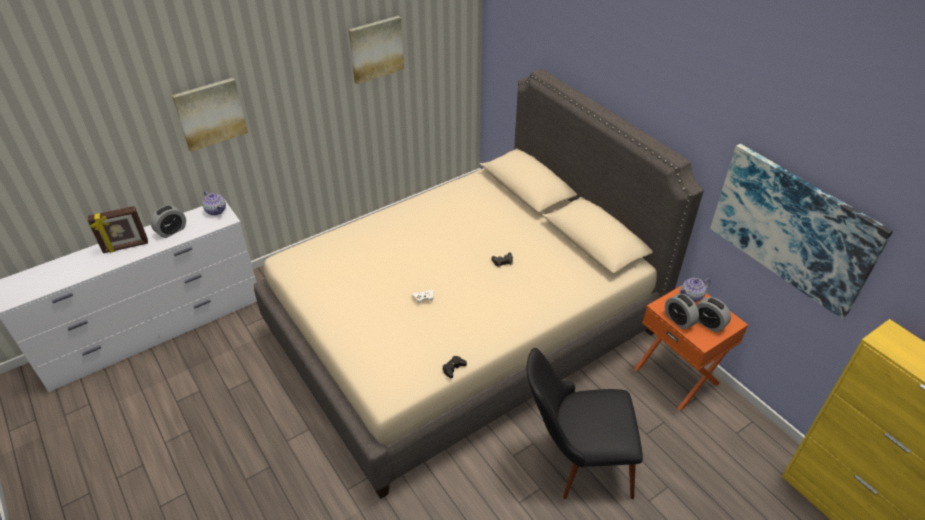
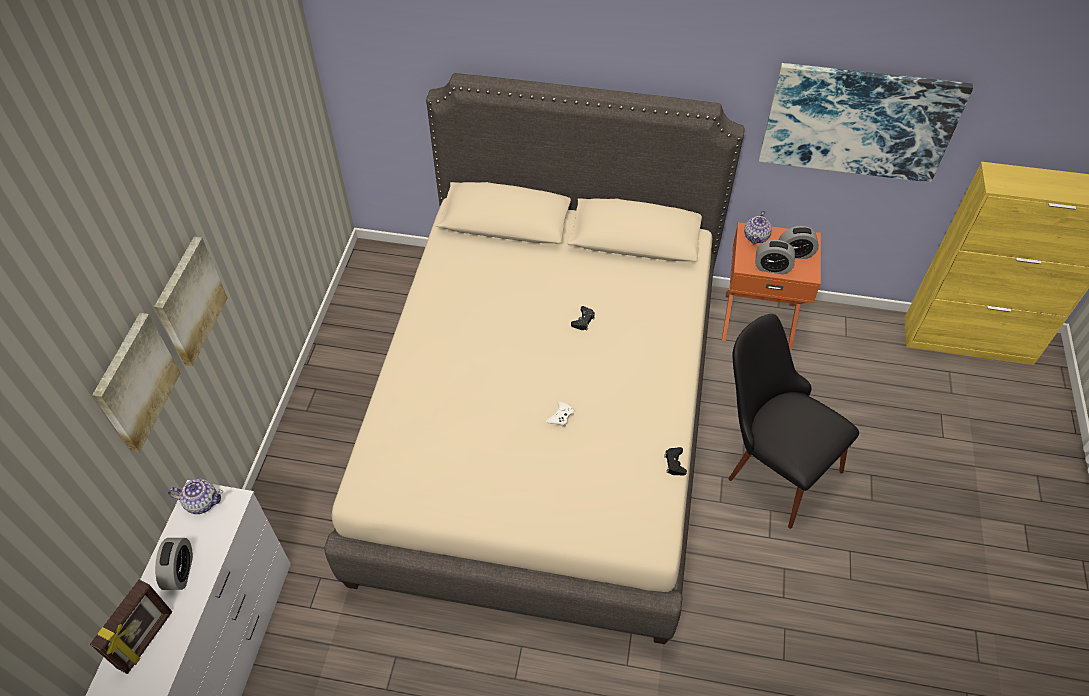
camera: 45 degrees left, 10 degrees up
picture [349,16,404,84] -> picture moved to [154,237,228,366]
black chair [527,348,643,499] -> black chair turned 90 degrees clockwise [728,314,859,529]

